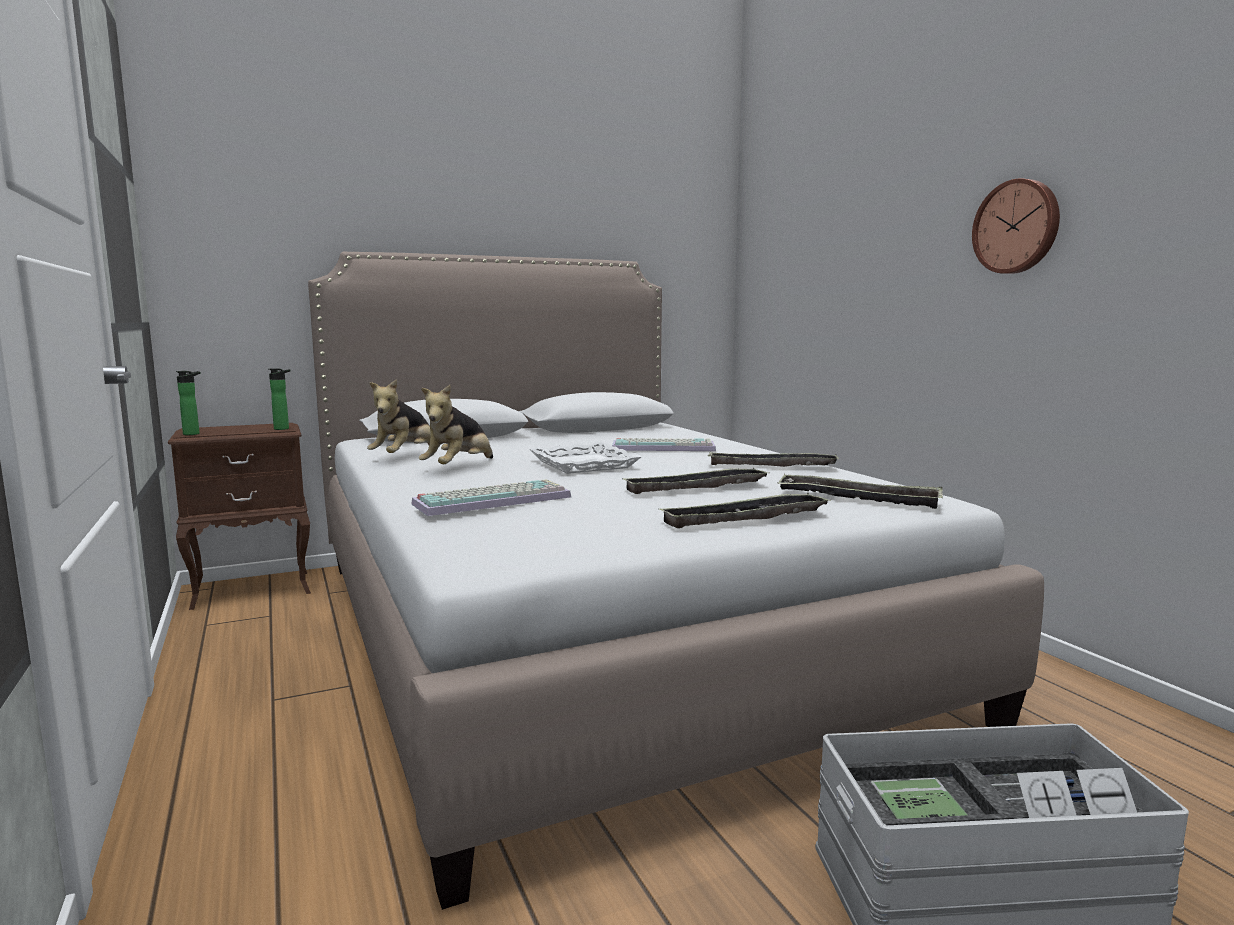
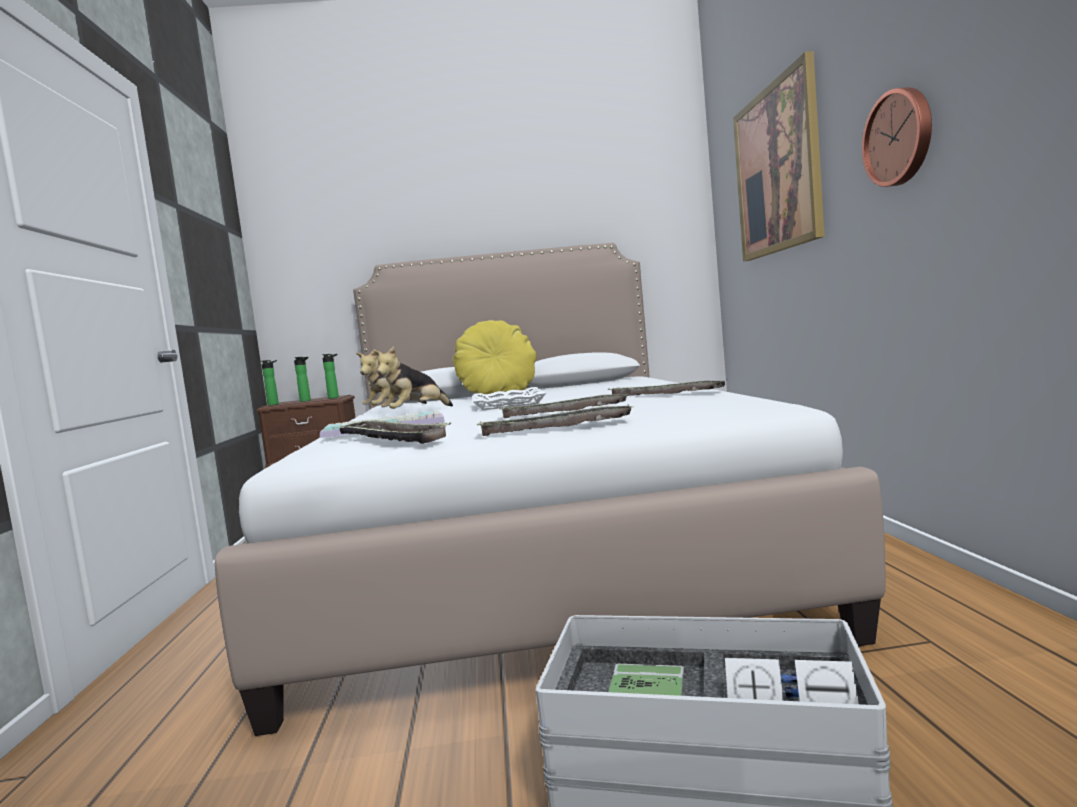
camera: 20 degrees right, 5 degrees down
keyboard [612,438,716,451] -> none
tray [778,474,943,509] -> tray moved to [334,420,451,444]
none -> bottle [294,357,311,402]
none -> yellow pillow [453,320,537,394]
none -> picture [733,51,824,261]

